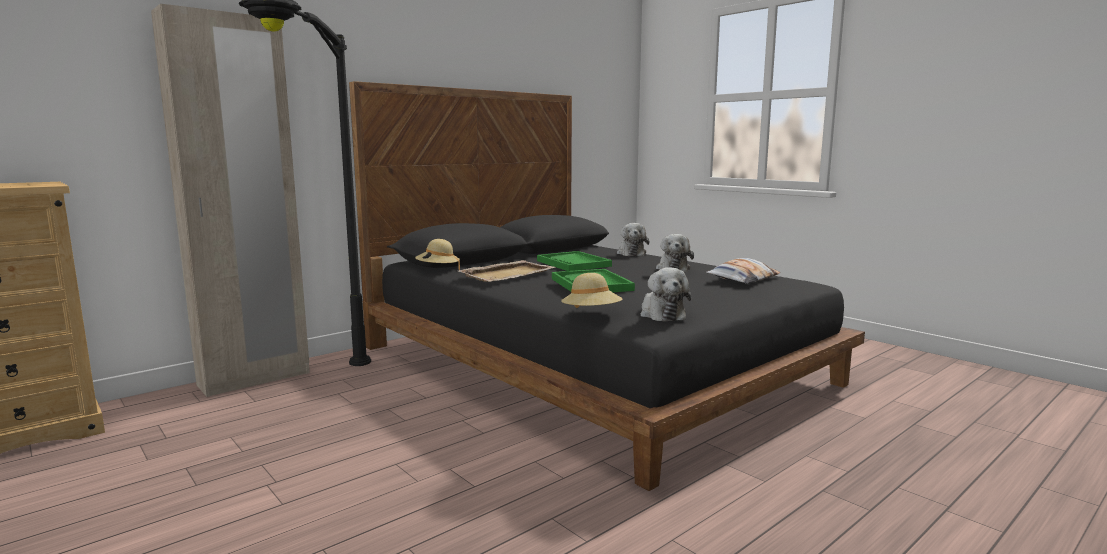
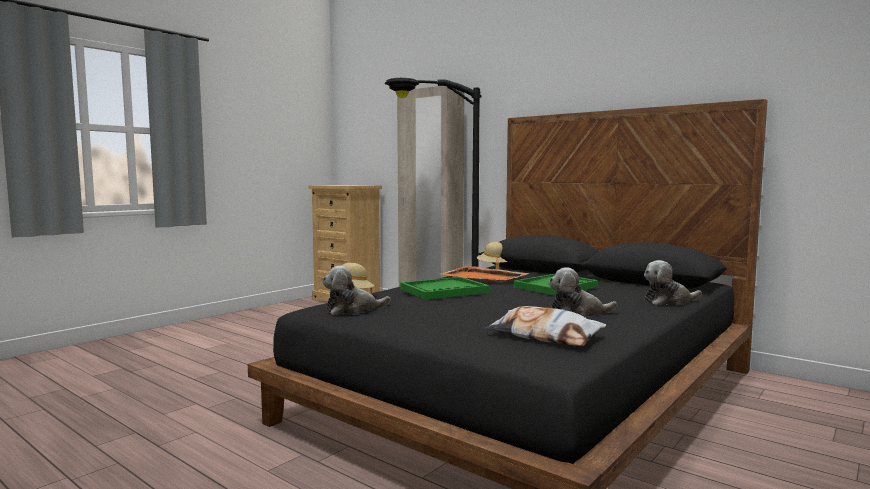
camera: 80 degrees right, 5 degrees down
beige tray [459,260,555,282] -> orange tray [441,266,529,282]

